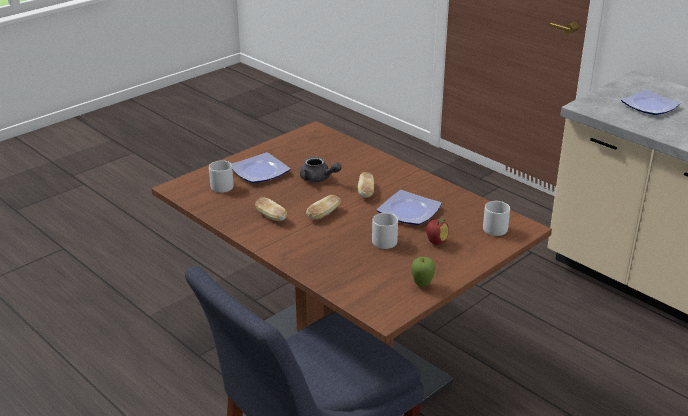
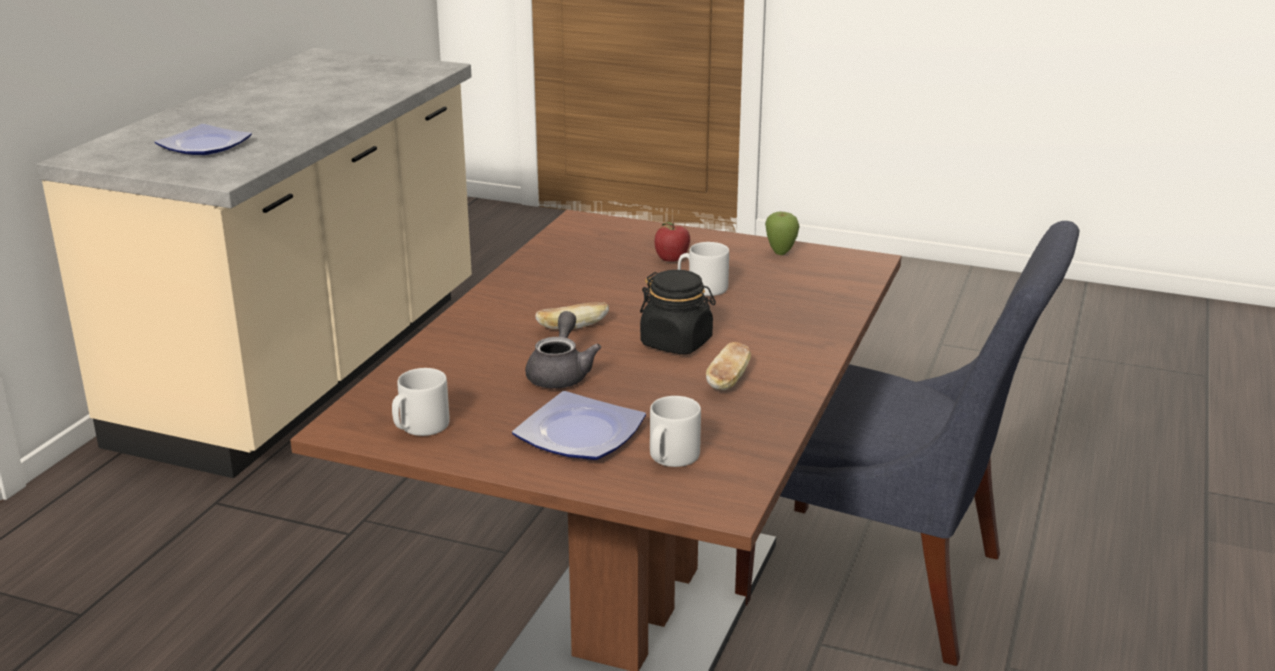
camera: 115 degrees left, 5 degrees down
bread [306,195,341,220] -> black jar [640,270,716,355]
plate [377,190,442,225] -> none
grey mug [483,201,510,236] -> grey mug moved to [392,368,450,436]

